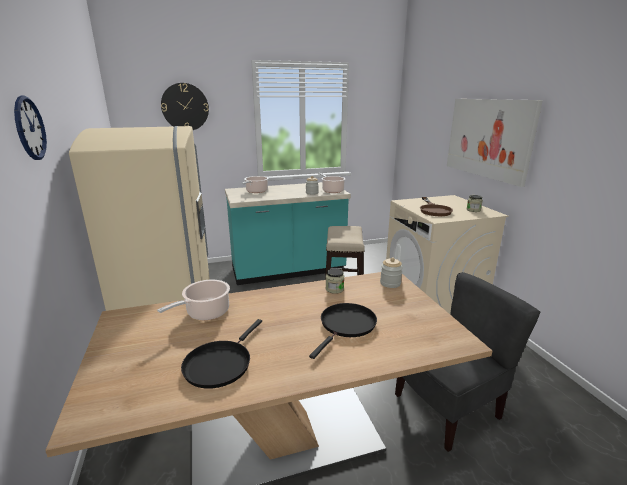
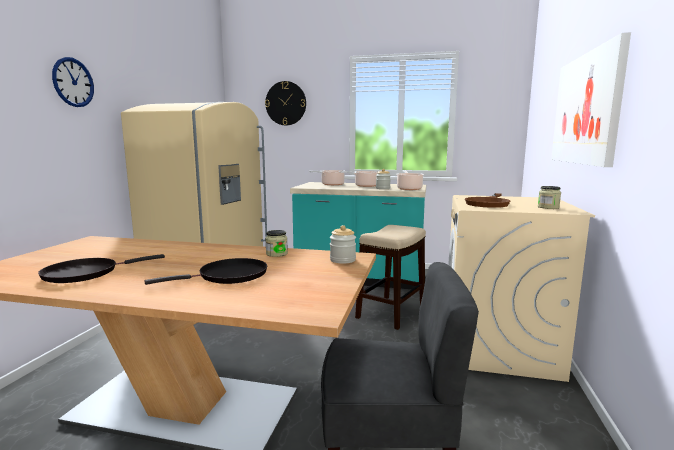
camera: 30 degrees right, 10 degrees down
cooking pot [157,280,230,320] -> cooking pot moved to [340,171,379,187]

